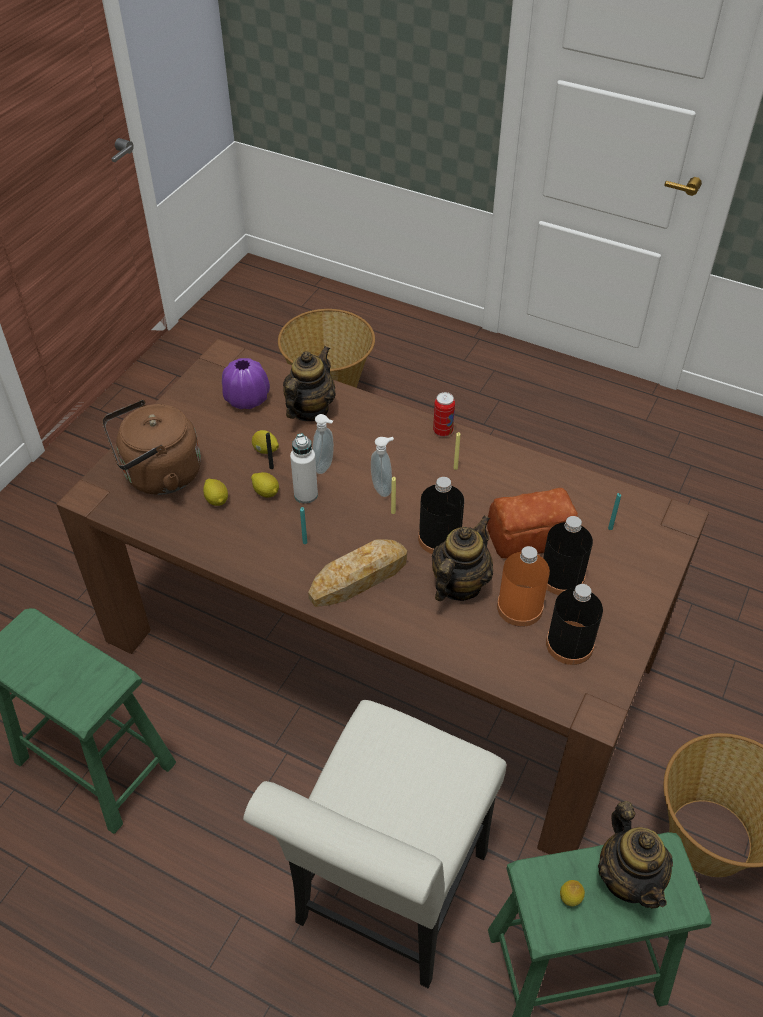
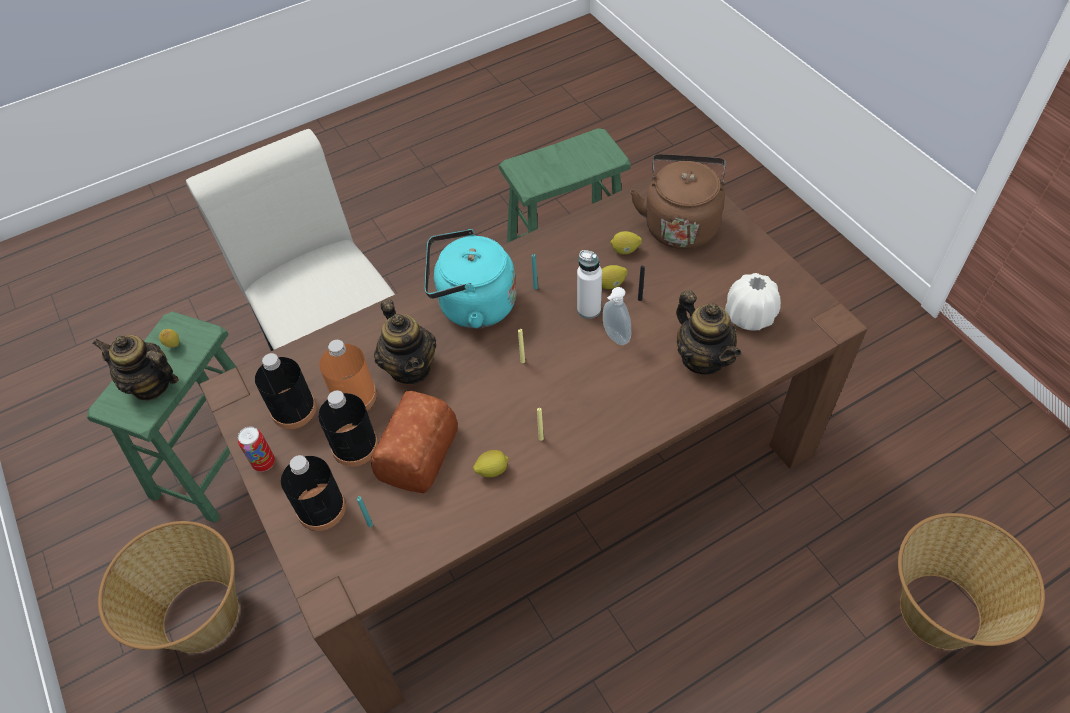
camera: 125 degrees right, 5 degrees up
purple vase [222,358,270,409] -> white vase [725,273,781,330]
lemon [252,430,279,454] -> lemon moved to [473,450,509,478]
bread [308,539,407,607] -> turquoise kettle [425,229,516,328]
soap dispenser [371,437,394,497] -> none
black bottle [418,477,464,554] -> black bottle moved to [281,455,346,531]
can [433,392,455,437] -> can moved to [238,426,275,472]

